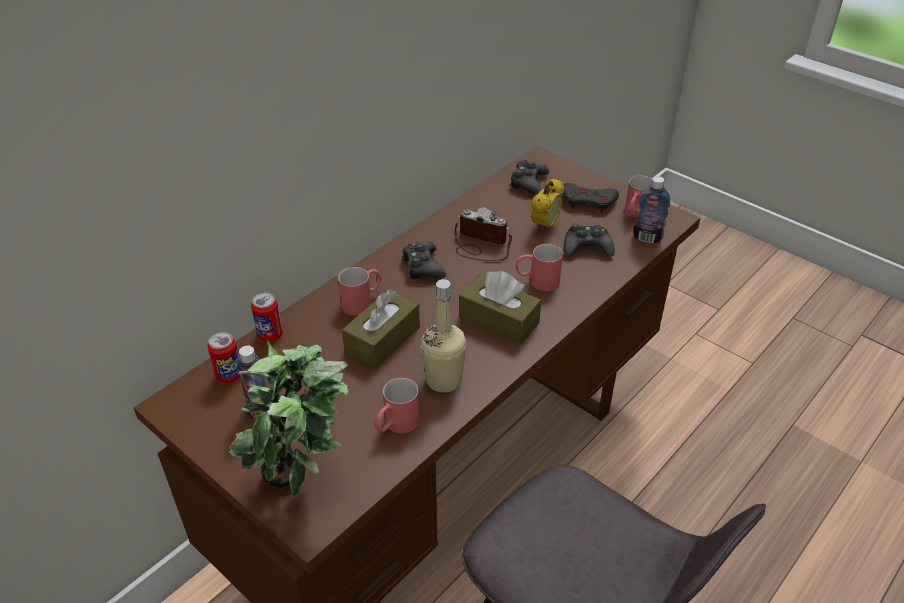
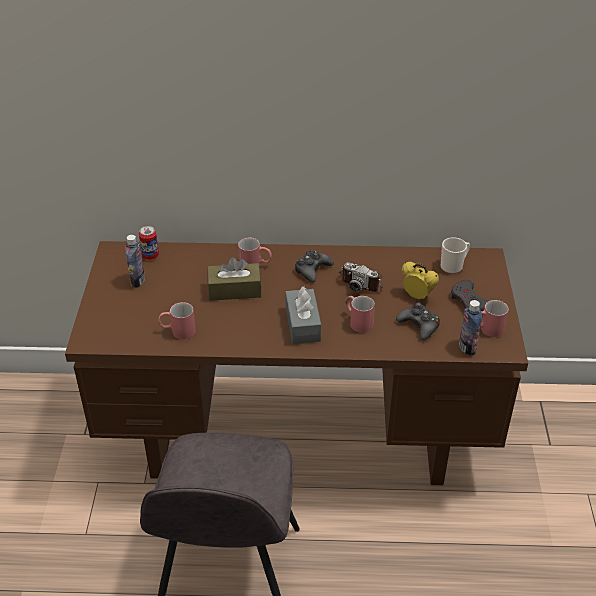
camera: 50 degrees right, 0 degrees up
potted plant [229,341,348,497] -> none
can [251,293,283,342] -> none
beige bottle [421,279,467,393] -> none
camera [455,207,512,261] -> camera turned 135 degrees clockwise [339,262,383,292]
brown tissue box [459,271,541,345] -> grey tissue box [285,286,321,344]
black game controller [510,160,549,195] -> mug [440,237,470,274]
alarm clock [531,178,564,233] -> alarm clock turned 135 degrees counterclockwise [402,262,439,299]

